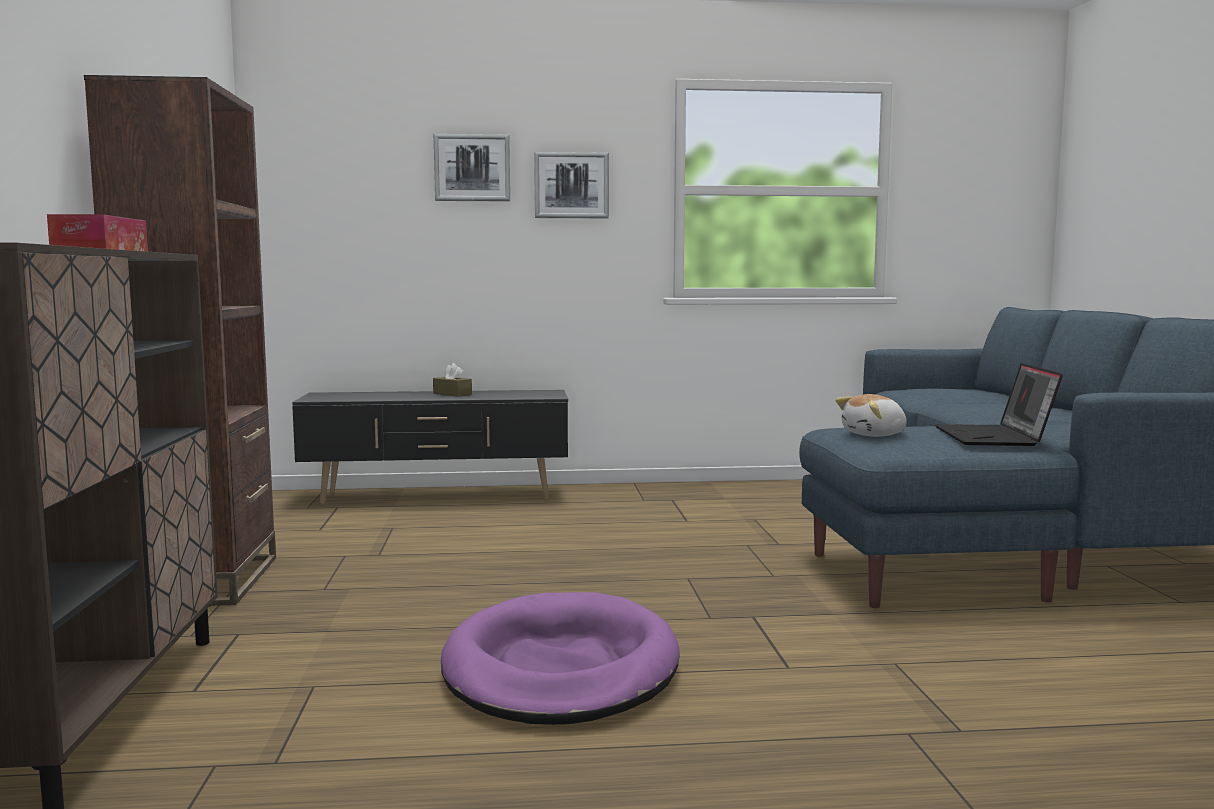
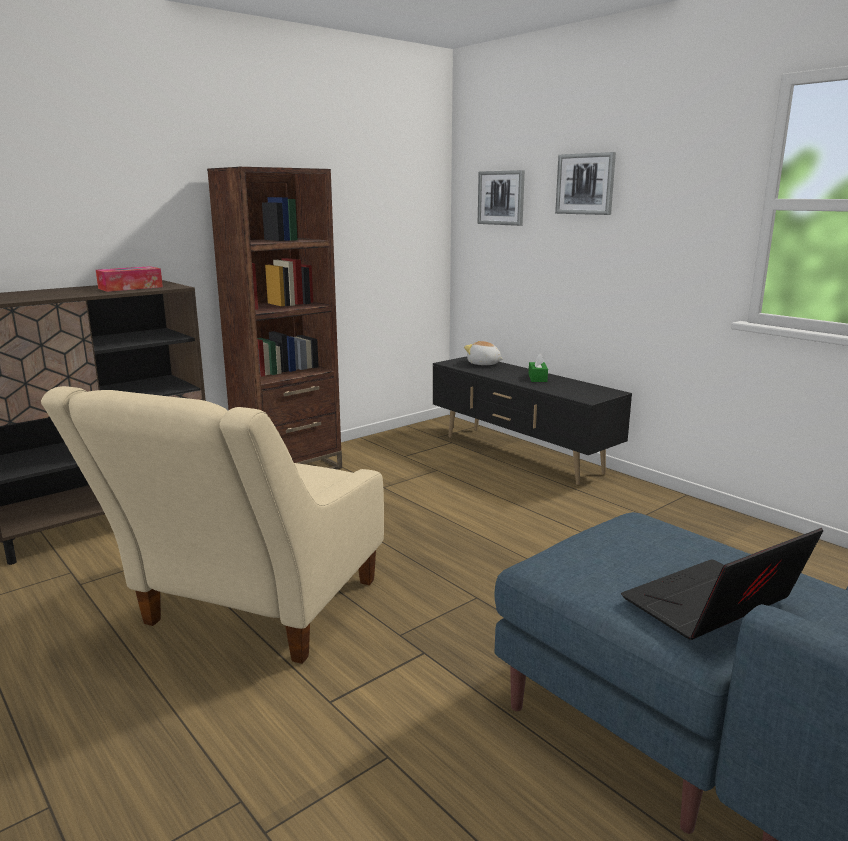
camera: 55 degrees right, 10 degrees up
brown tissue box [433,363,472,397] -> green tissue box [529,353,548,382]
purple dog bed [441,592,680,725] -> beige armchair [41,386,384,664]
picture [534,152,609,219] -> picture moved to [478,170,525,226]
plush toy [835,394,907,437] -> plush toy moved to [464,341,503,365]

